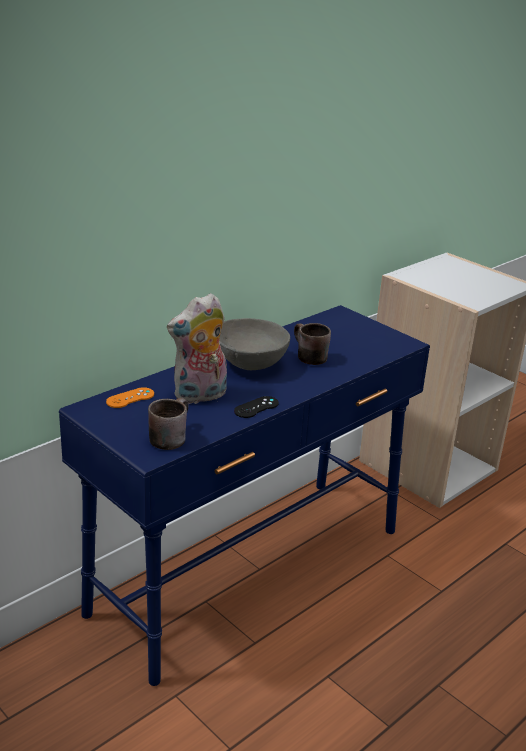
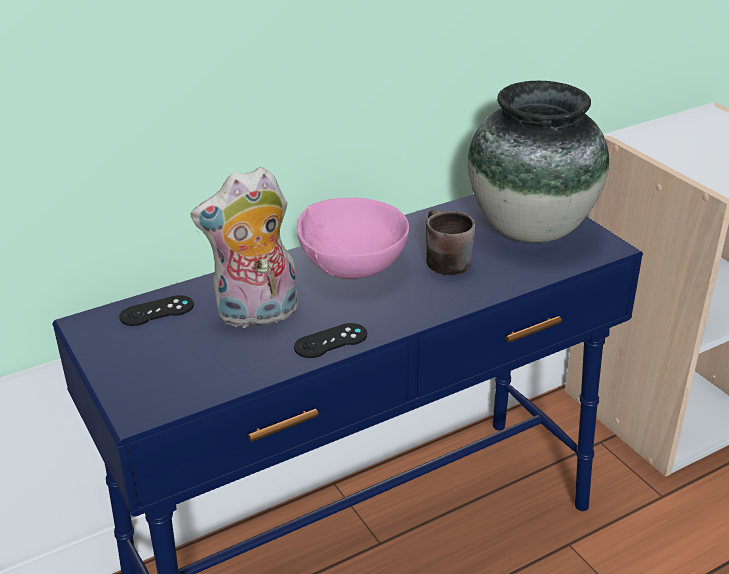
camera: 15 degrees right, 5 degrees up
orange game controller [106,387,154,408] -> black game controller [119,295,194,326]
brown mug [148,398,188,450] -> none
grey bowl [219,318,290,370] -> pink bowl [297,198,409,279]
none -> vase [468,81,609,243]

